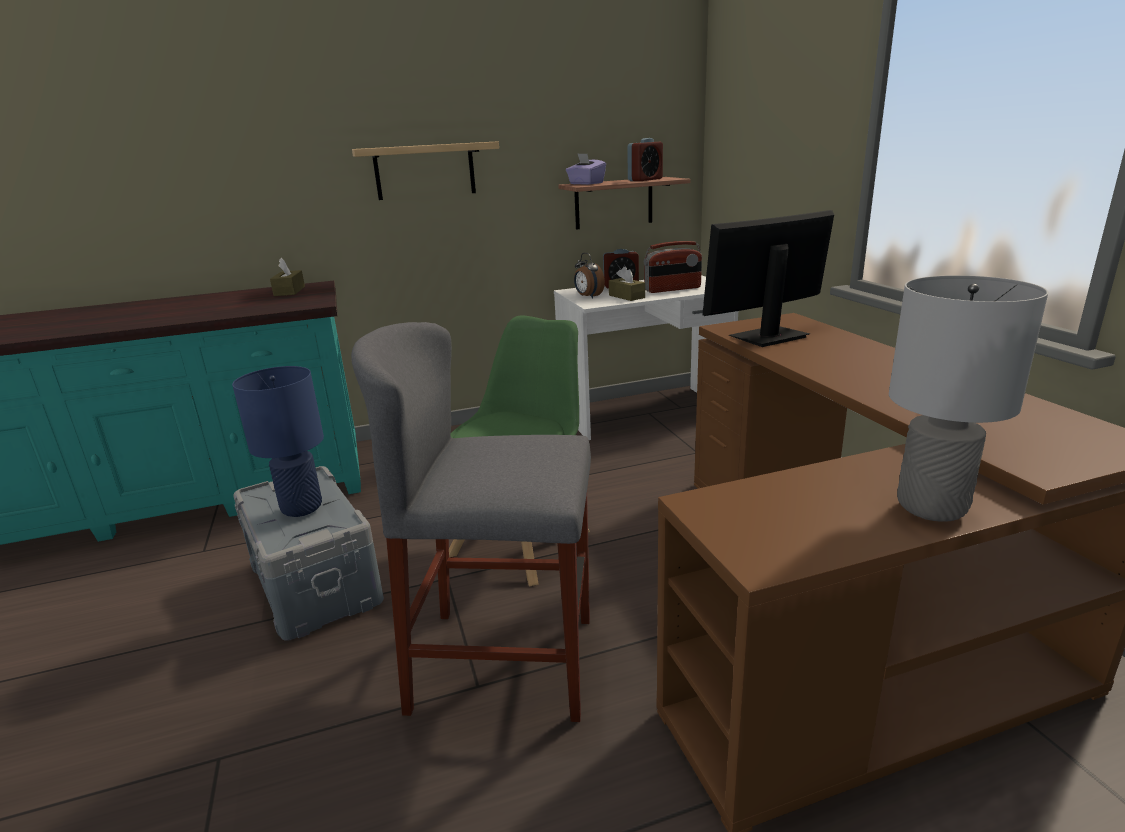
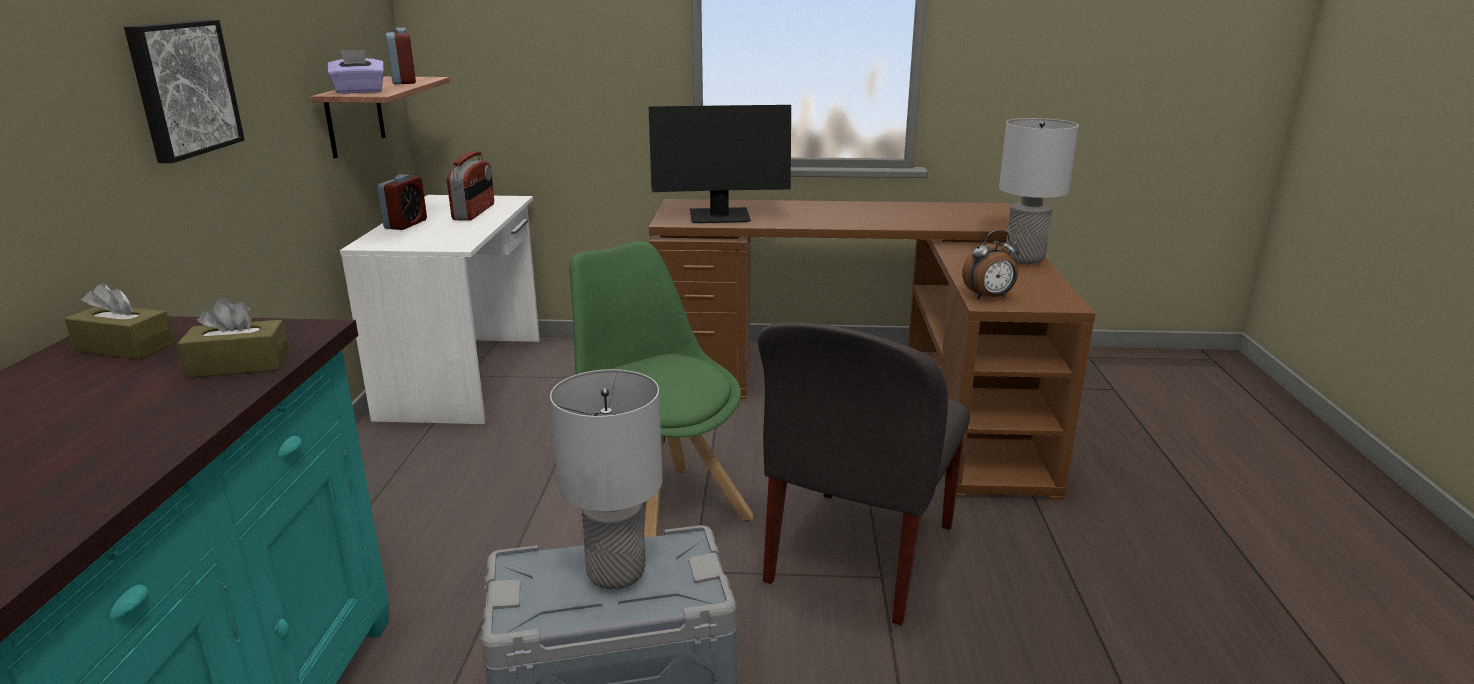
camera: 70 degrees left, 0 degrees up
blue table lamp [232,366,324,517] -> grey table lamp [550,369,662,589]
grey stool [351,322,591,722] -> grey chair [758,322,970,625]
shelf [352,141,499,200] -> picture [124,20,245,163]
alarm clock [574,253,605,299] -> alarm clock moved to [962,230,1019,299]
brown tissue box [609,266,645,301] -> brown tissue box moved to [177,298,289,378]
monitor [702,210,834,347] -> monitor turned 90 degrees counterclockwise [649,105,791,223]

